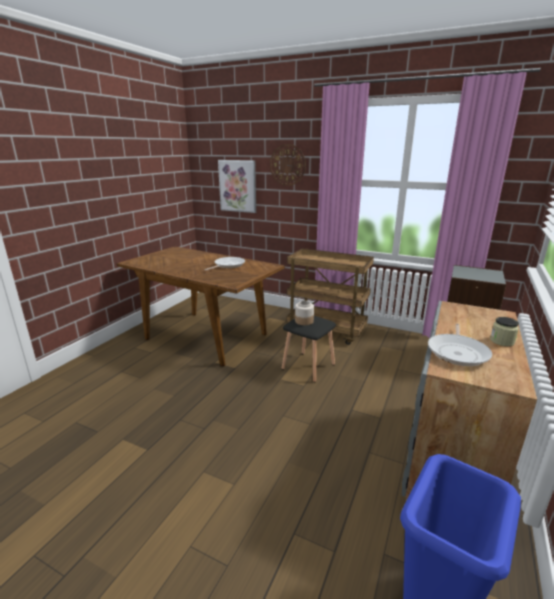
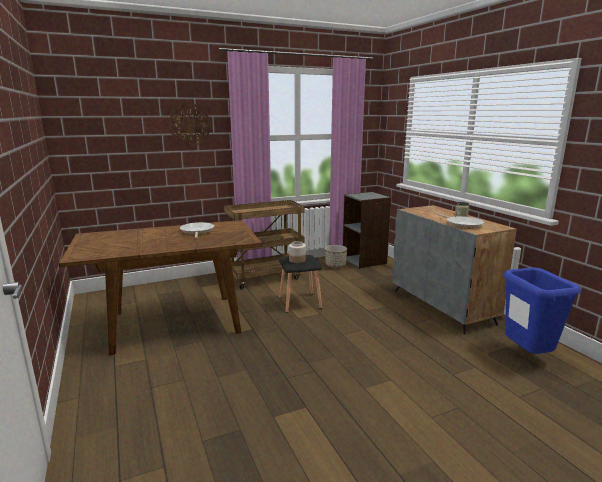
camera: 50 degrees left, 5 degrees down
picture [218,160,256,213] -> none
none -> planter [325,245,347,268]

